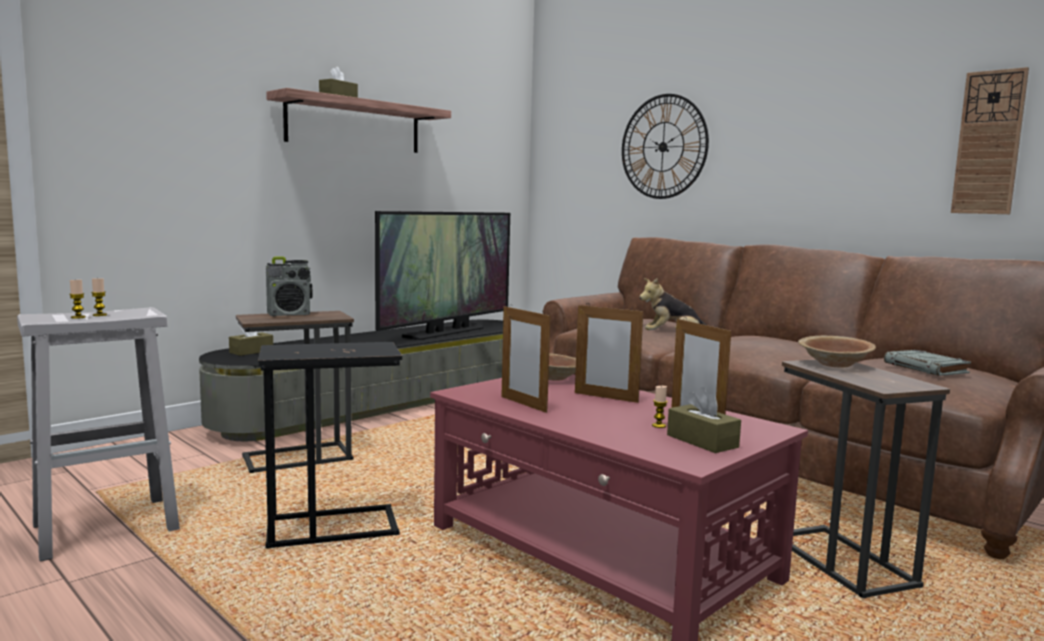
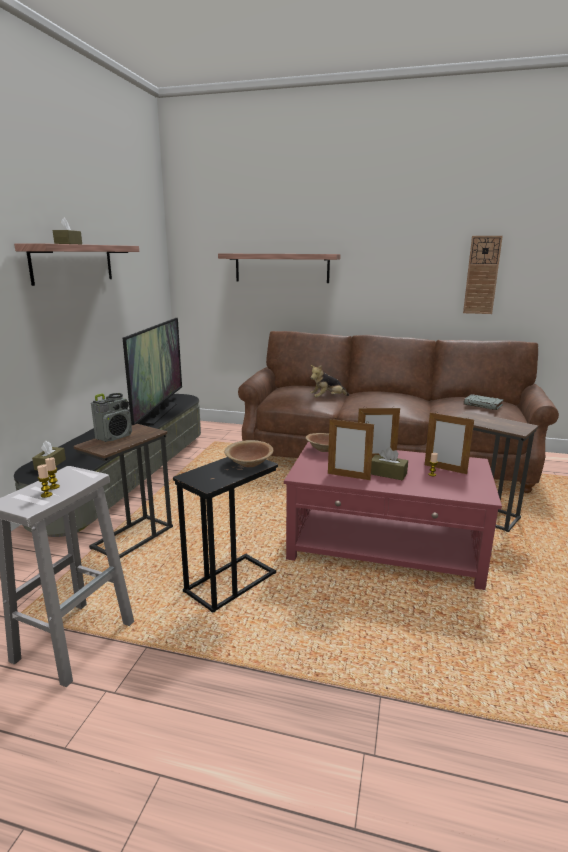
camera: 30 degrees left, 10 degrees up
wall clock [622,94,709,199] -> shelf [218,254,341,283]
brown tissue box [667,387,741,453] -> brown tissue box moved to [371,447,408,481]
brown bowl [798,336,876,367] -> brown bowl moved to [224,440,273,467]

